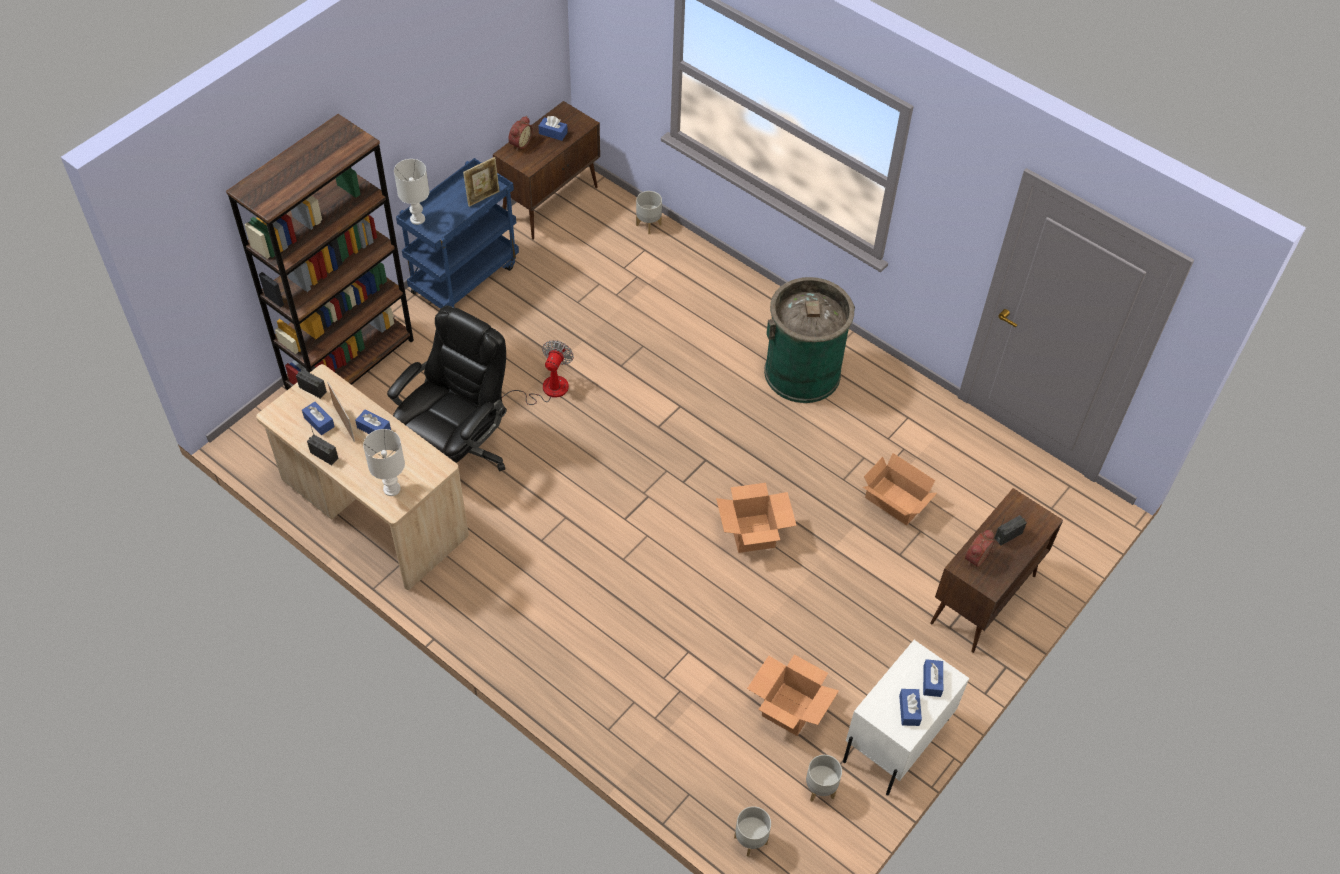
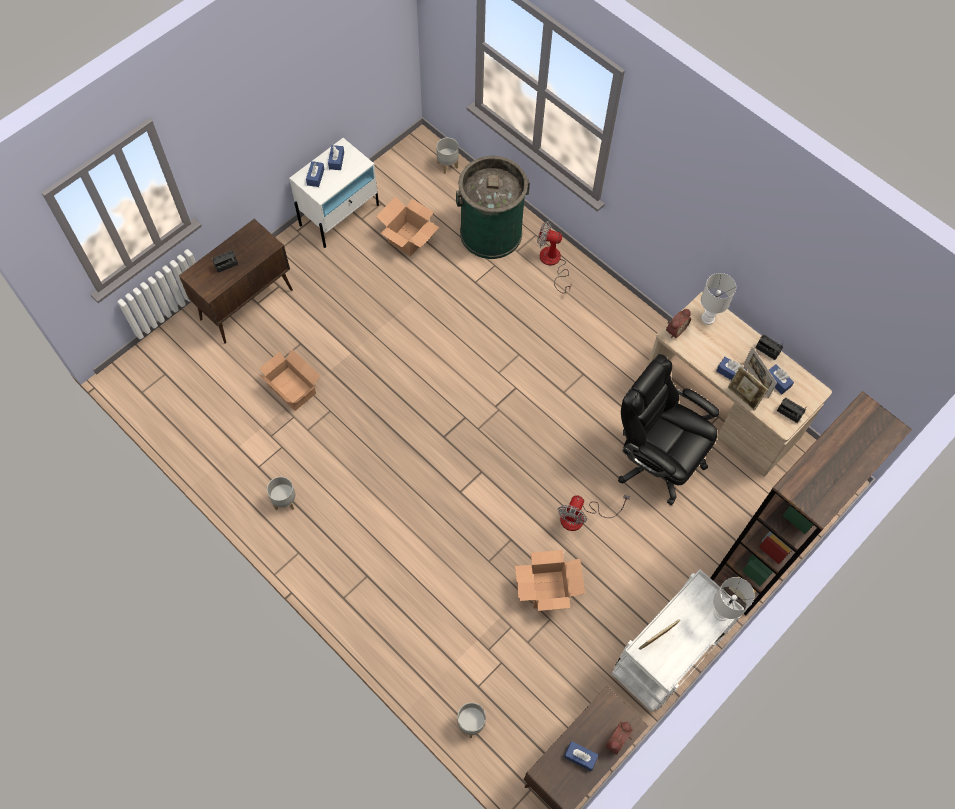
camera: 175 degrees left, 10 degrees up
black office chair [387,305,507,471] -> black office chair turned 90 degrees clockwise [618,354,719,505]
blue cart [396,158,519,309] -> white cart [611,570,744,712]
cardboard box [716,483,797,553] -> cardboard box moved to [515,550,585,611]
green trash can [764,277,855,403] -> green trash can moved to [456,156,530,259]
grey planter [806,755,842,802] -> grey planter moved to [267,477,295,511]
alarm clock [965,530,995,567] -> alarm clock moved to [666,309,691,338]
none -> fan [537,221,572,294]
none -> picture frame [727,366,768,410]

